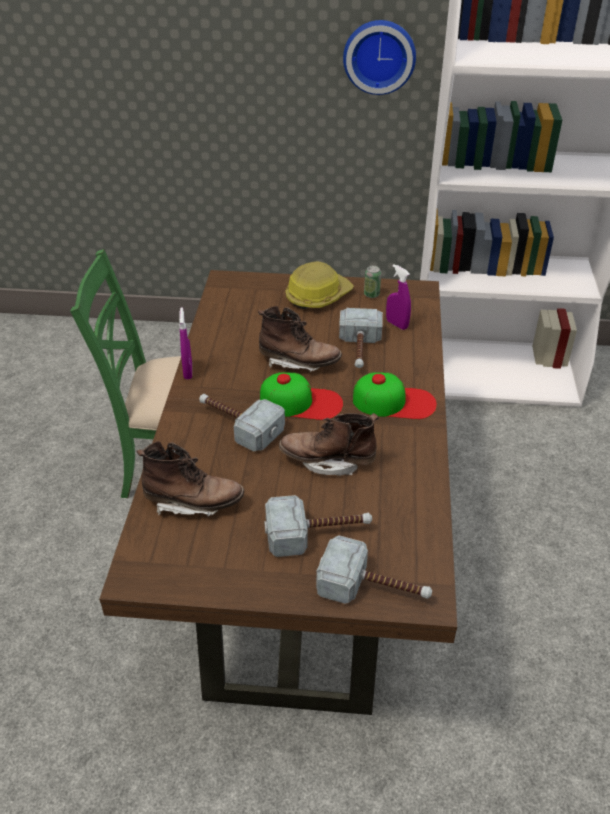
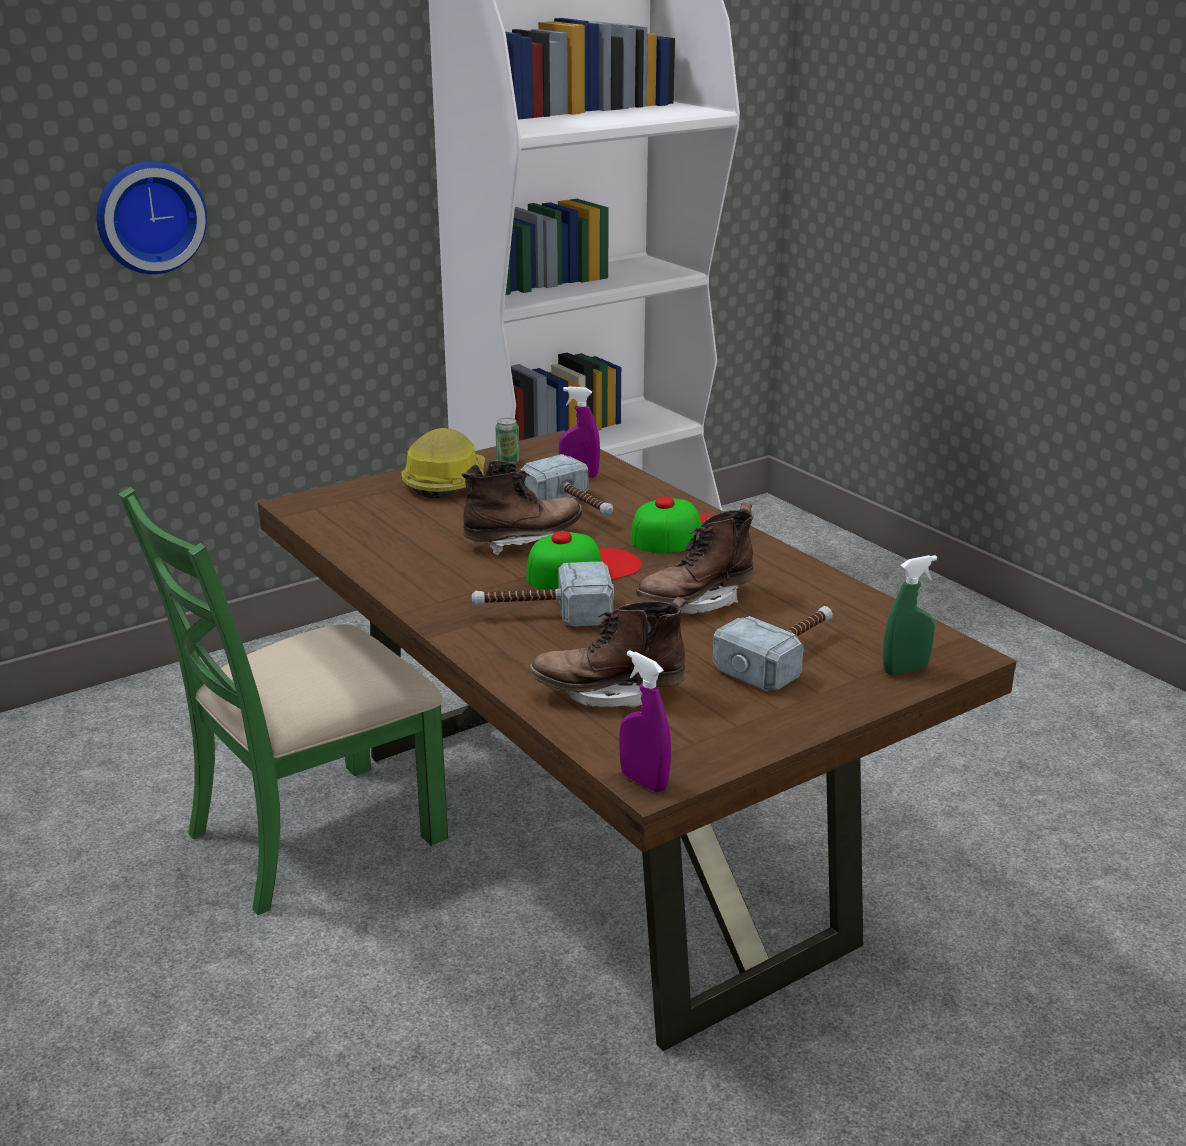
camera: 40 degrees left, 15 degrees down
brown boot [137,441,244,517] -> brown boot turned 150 degrees counterclockwise [529,597,687,708]
purple spray bottle [179,307,192,379] -> purple spray bottle moved to [619,650,671,792]
hammer [316,535,432,604] -> green spray bottle [883,555,937,675]
wall clock [343,20,416,95] -> wall clock moved to [97,161,207,274]

